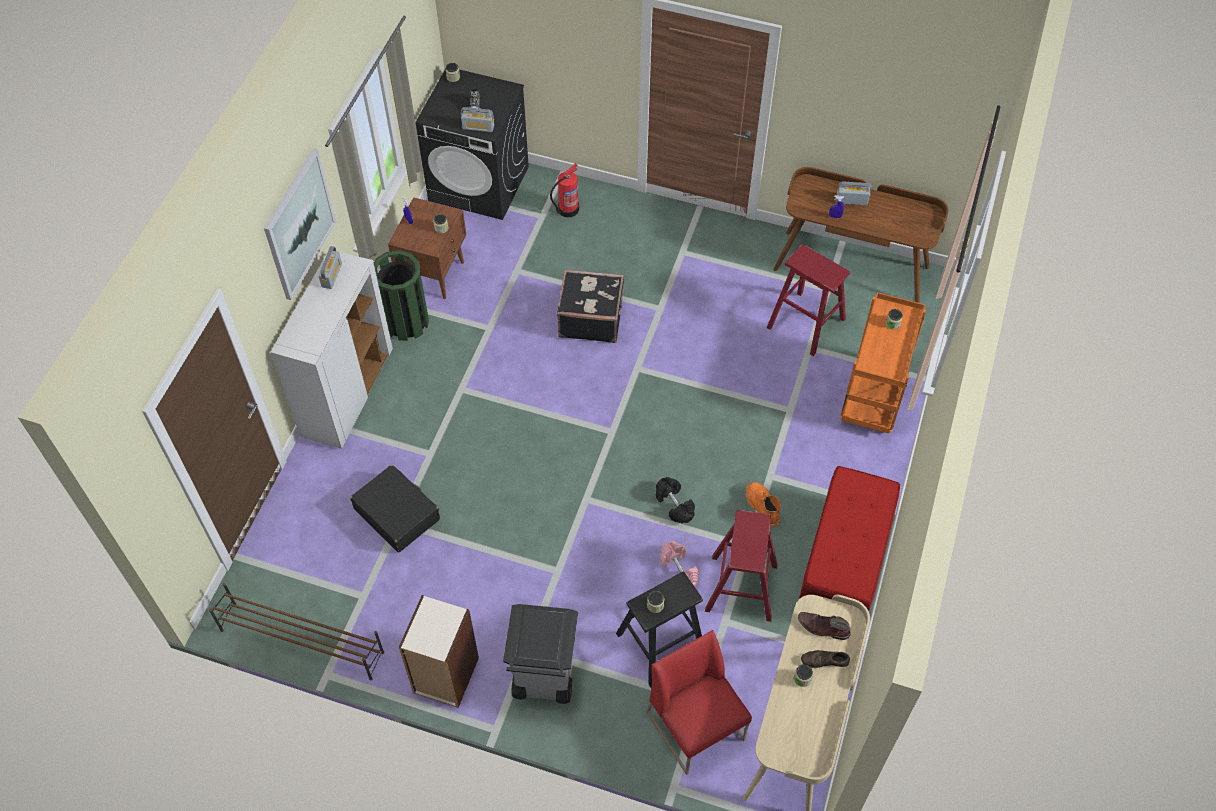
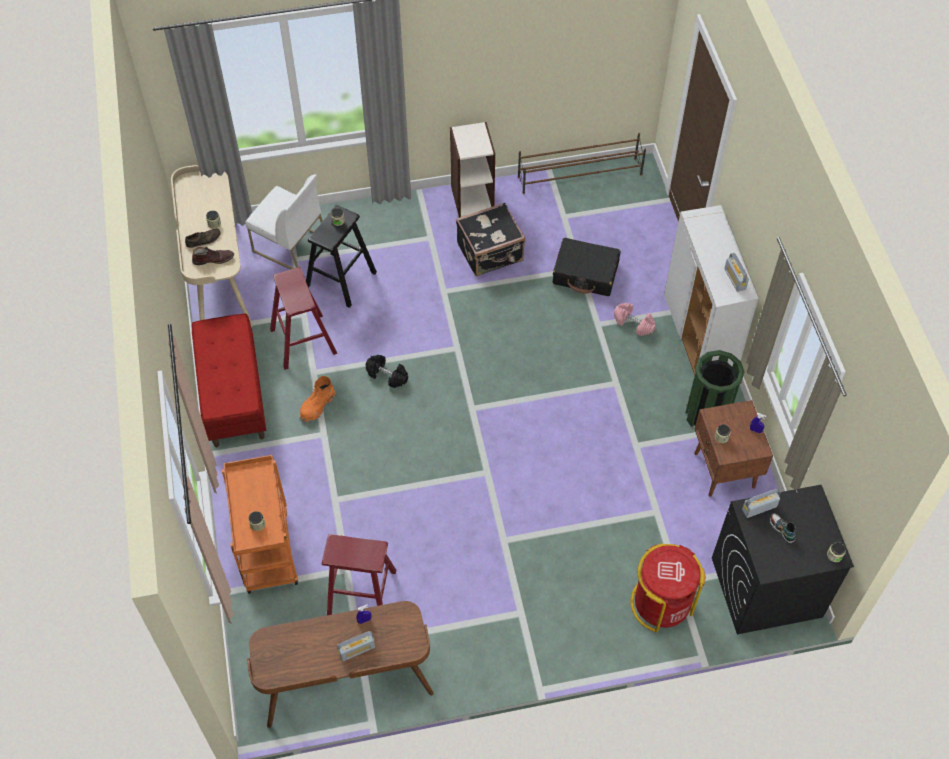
camera: 150 degrees right, 0 degrees up
picture [264,148,336,300] -> none
grey trash can [503,604,578,704] -> none
fire extinguisher [550,163,579,218] -> red trash can [630,543,705,632]
black suitcase [556,269,624,343] -> black suitcase moved to [456,202,525,276]
red chair [647,630,752,775] -> white chair [245,174,323,270]
pink dumbbell [660,541,699,587] -> pink dumbbell moved to [614,303,656,336]
orange boot [745,482,781,529] -> orange boot turned 90 degrees clockwise [300,376,336,423]

